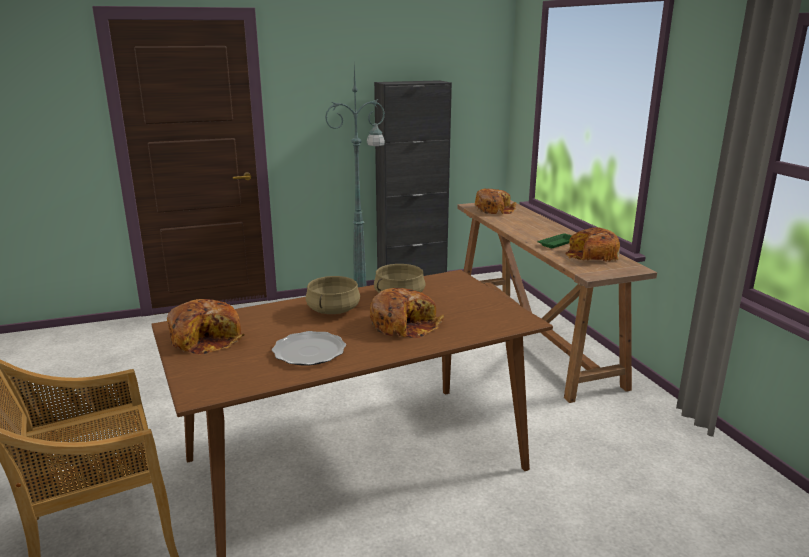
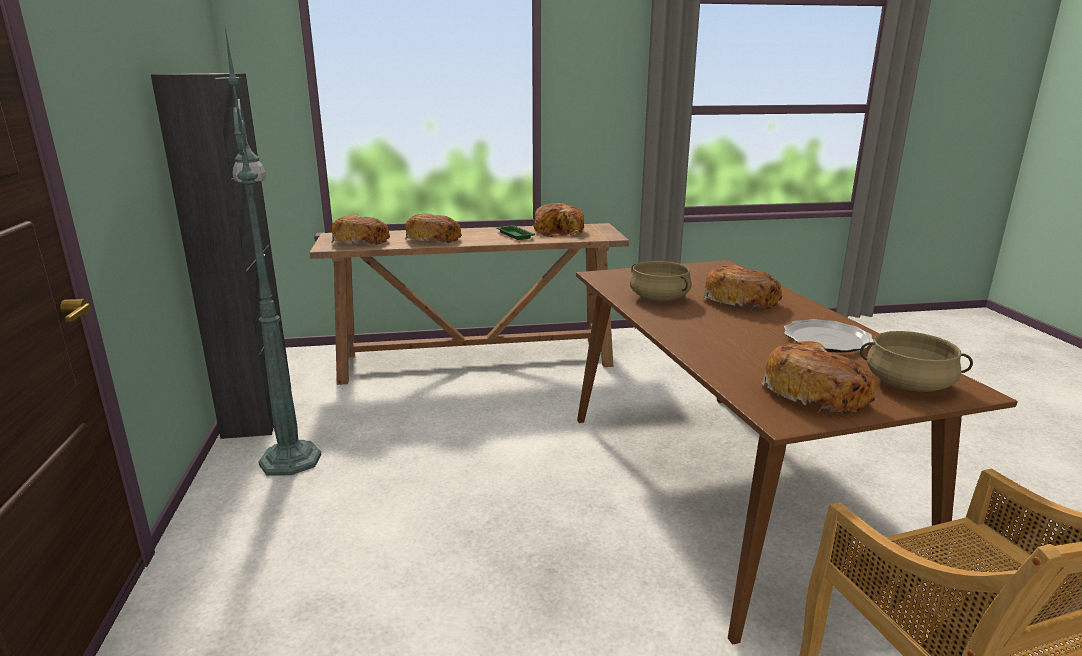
camera: 80 degrees left, 0 degrees up
beige cooking pot [305,276,360,314] -> beige cooking pot moved to [860,331,973,392]
none -> bread [405,213,462,244]

